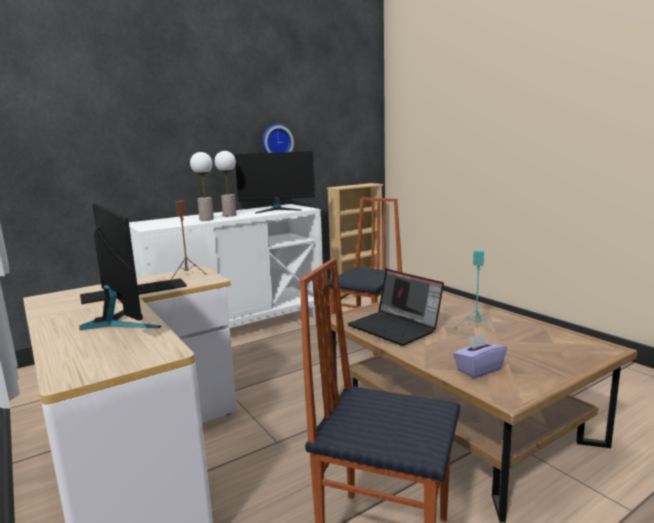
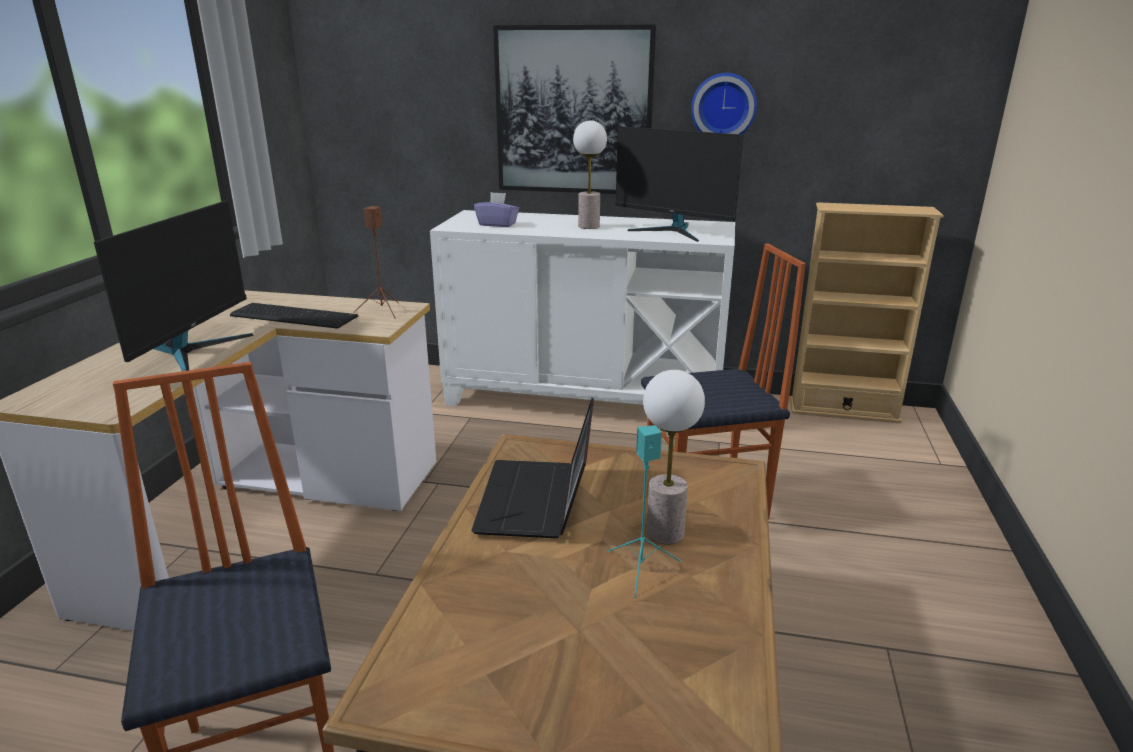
camera: 45 degrees right, 10 degrees up
table lamp [190,152,214,221] -> table lamp moved to [643,370,705,544]
purple tissue box [453,333,507,378] -> purple tissue box moved to [474,192,519,227]
none -> picture [493,25,656,194]

